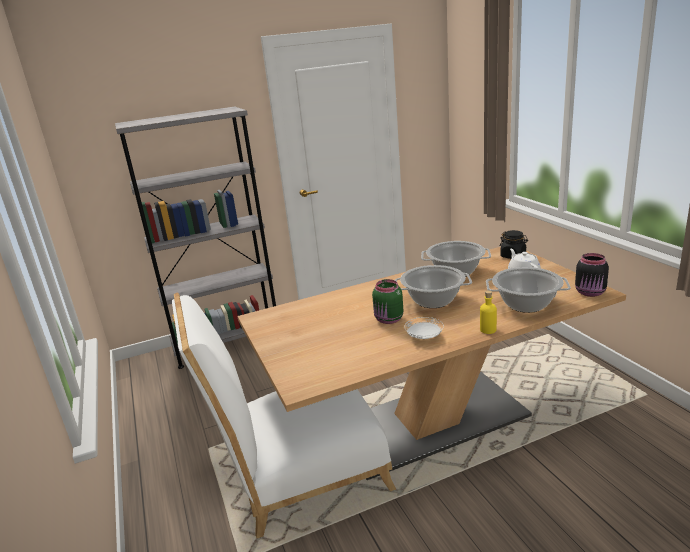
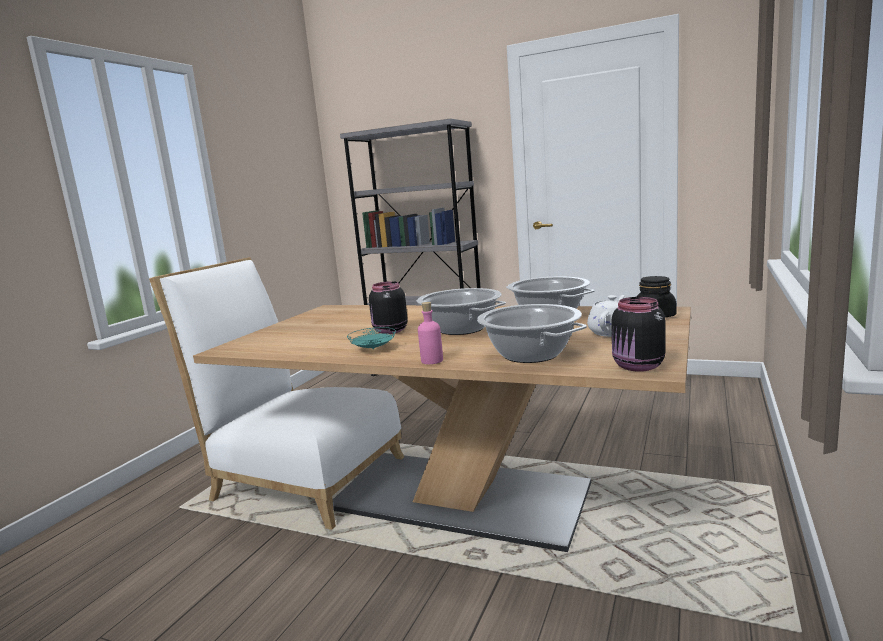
camera: 45 degrees right, 10 degrees down
green jar [372,279,404,324] -> black jar [369,281,408,334]
white plate [404,317,444,339] -> turquoise plate [347,327,396,349]
yellow bottle [480,290,497,334] -> pink bottle [418,302,443,364]

